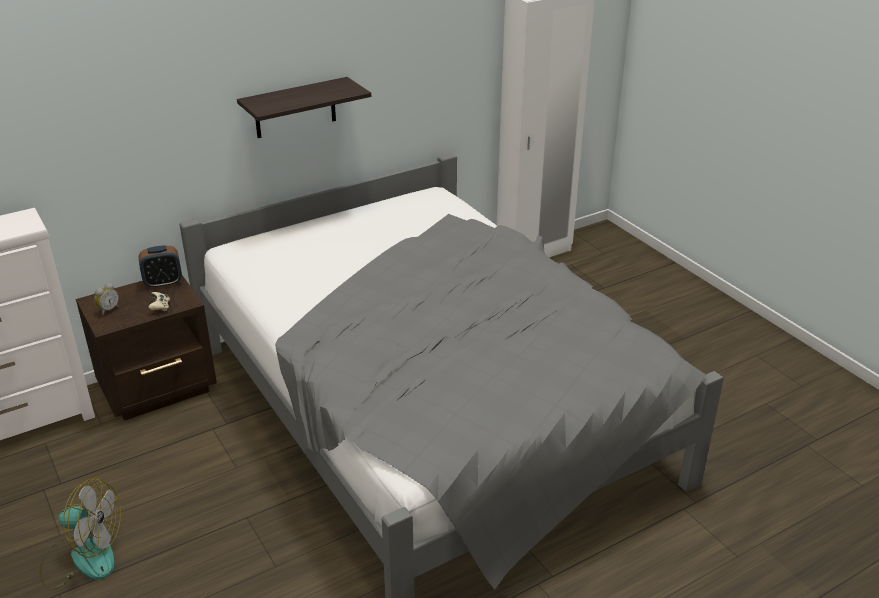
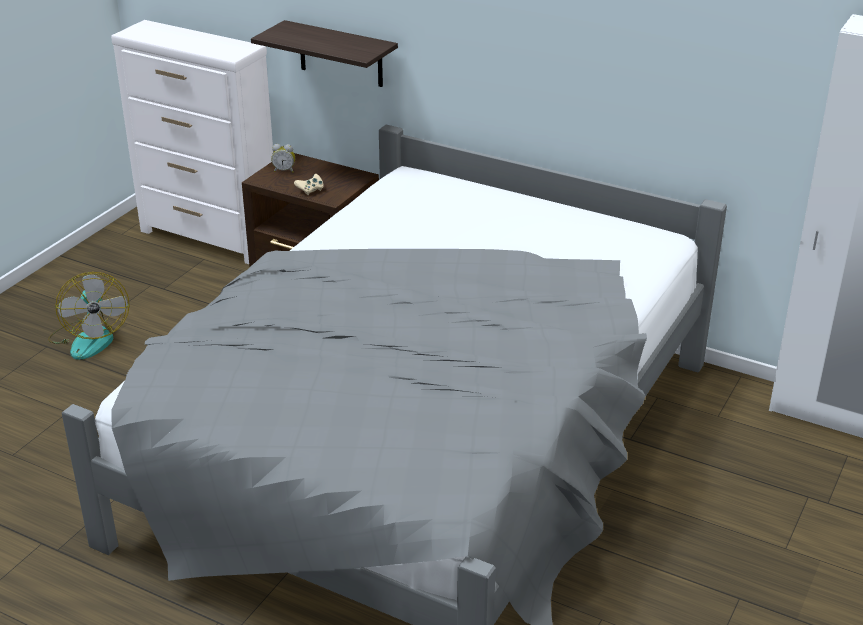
camera: 60 degrees right, 0 degrees up
alarm clock [139,246,182,289] -> none
shelf [237,77,371,138] -> shelf moved to [251,20,398,87]

